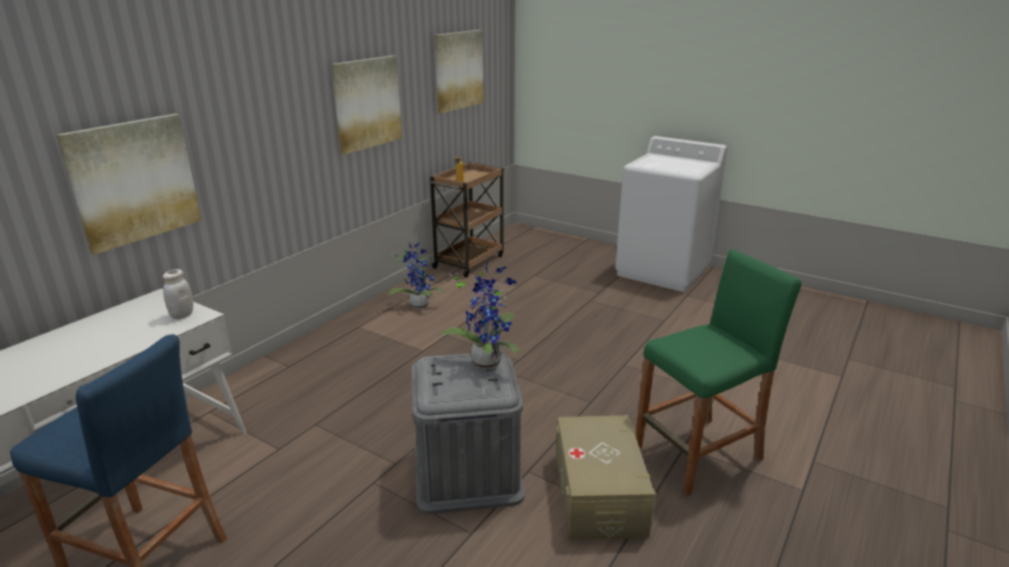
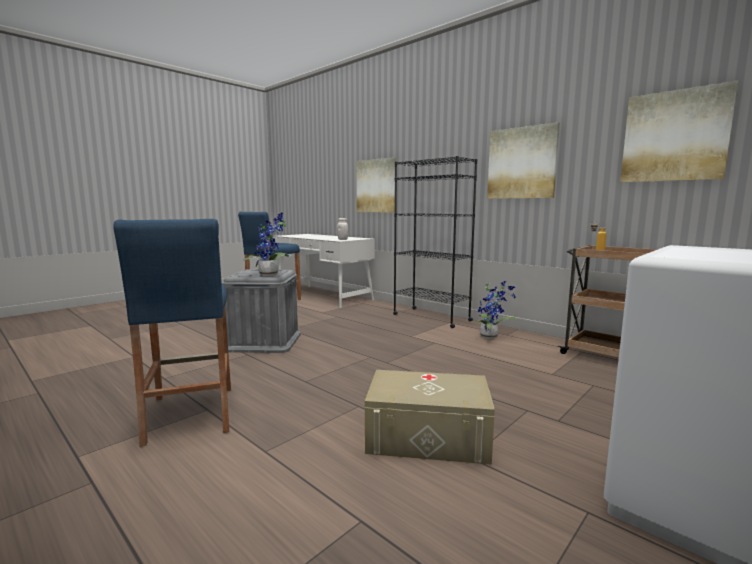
camera: 100 degrees right, 15 degrees down
beige storage box [556,416,656,540] -> beige storage box moved to [365,370,495,465]
green stool [636,249,802,496] -> blue stool [114,219,231,447]
none -> black bookcase [393,156,477,328]

